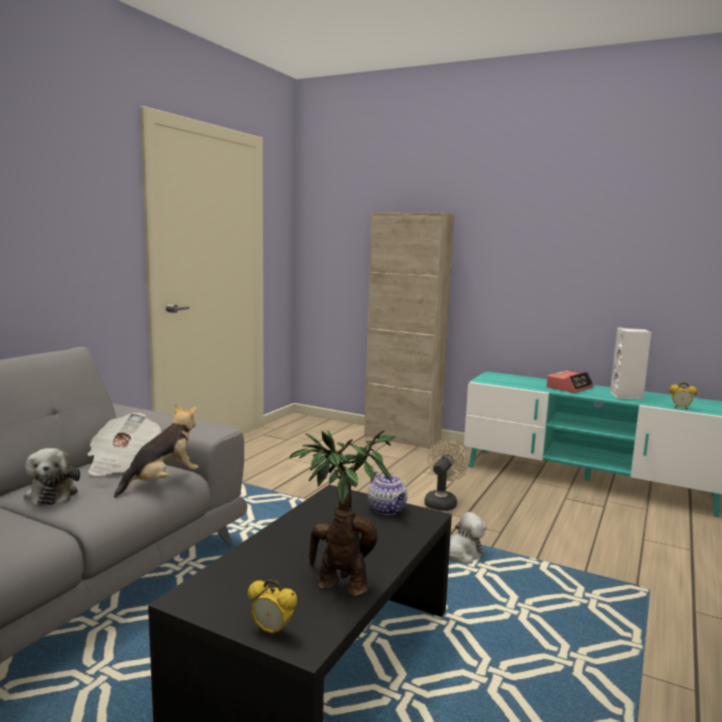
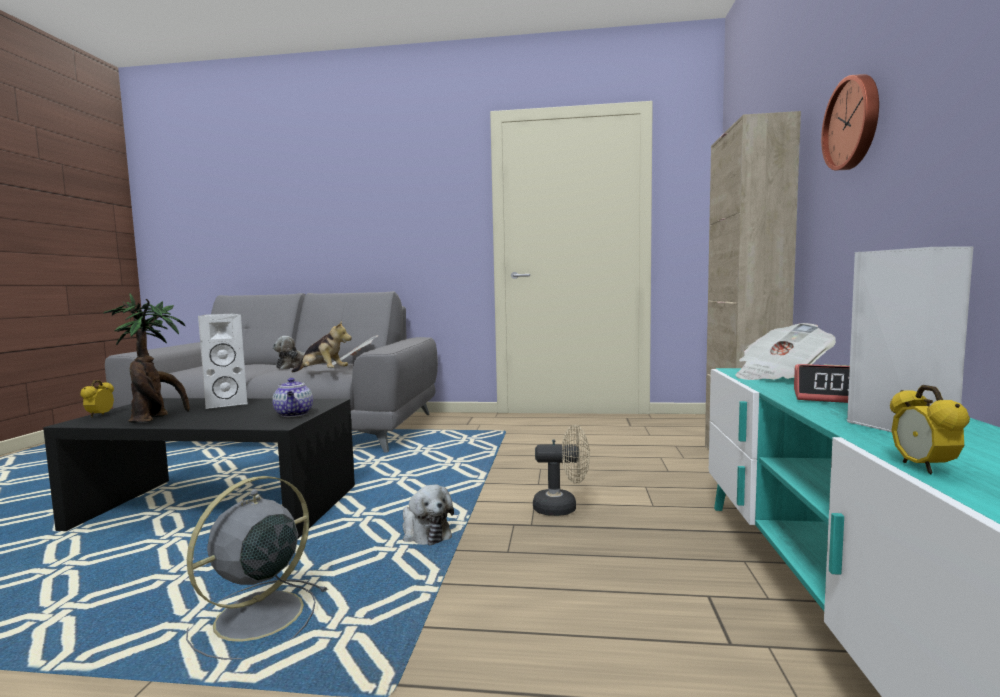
camera: 70 degrees right, 5 degrees down
teapot [368,471,407,515] -> teapot turned 60 degrees counterclockwise [272,378,313,417]
none -> grey fan [186,476,328,660]
none -> white speaker [198,314,247,409]
none -> newspaper [735,323,836,380]
none -> wall clock [821,74,879,171]

